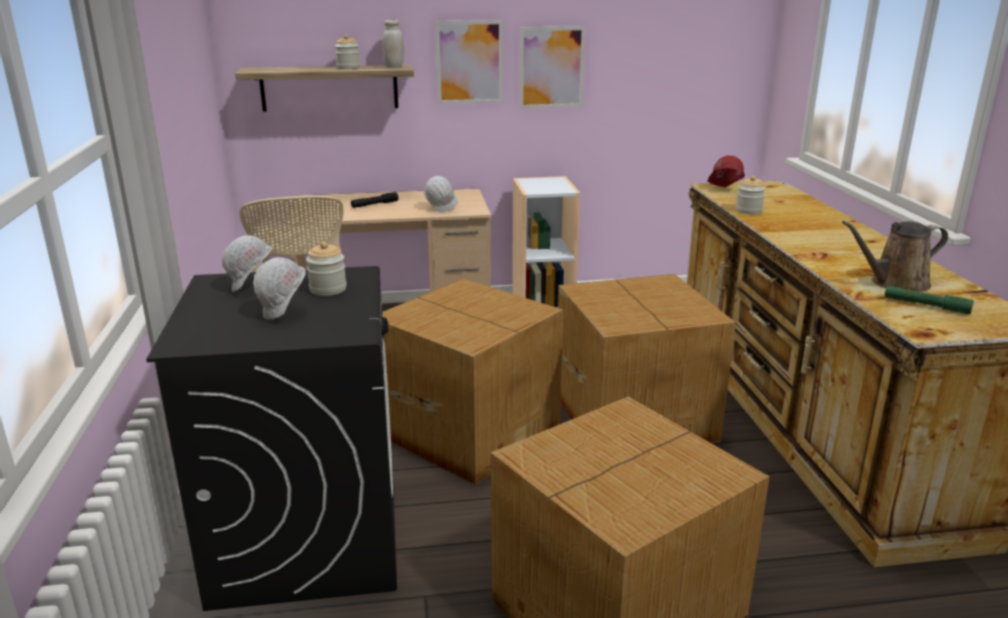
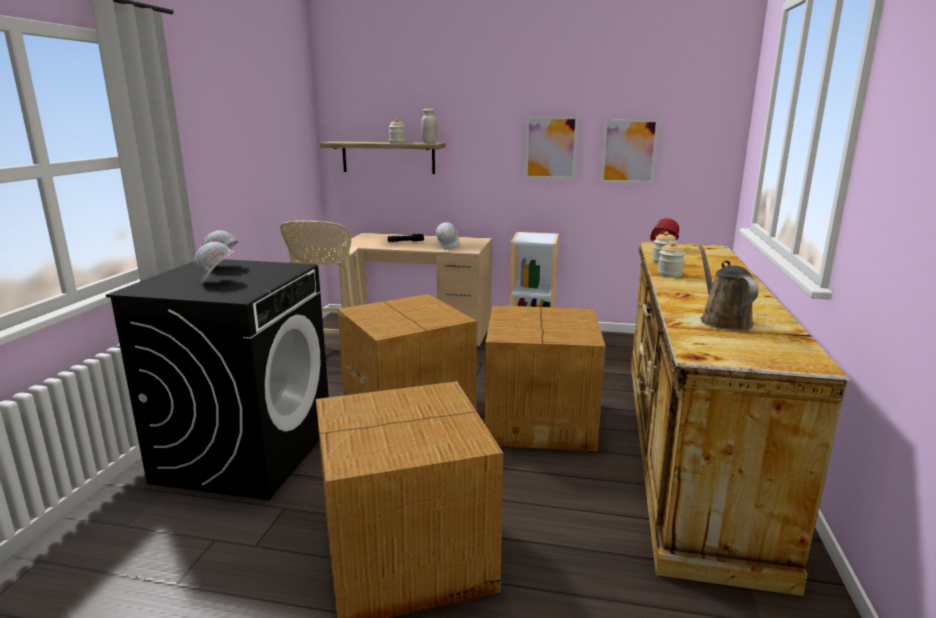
camera: 20 degrees right, 5 degrees down
jar [306,242,347,296] -> jar moved to [657,242,685,277]
picture [435,20,503,104] -> picture moved to [601,119,659,184]
brown watering can [842,221,948,292] -> brown watering can turned 75 degrees clockwise [698,244,759,331]
green flashlight [885,286,974,314] -> none

